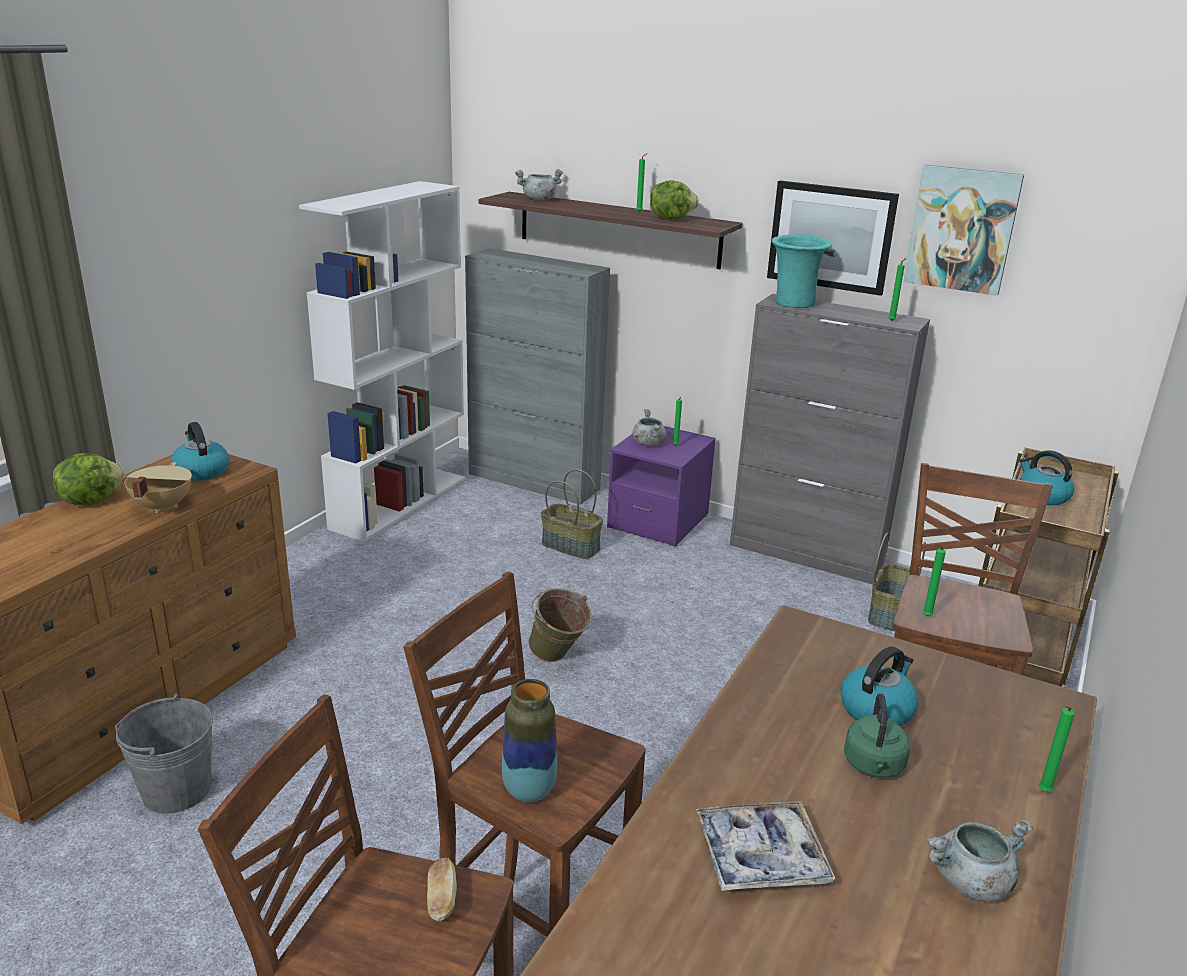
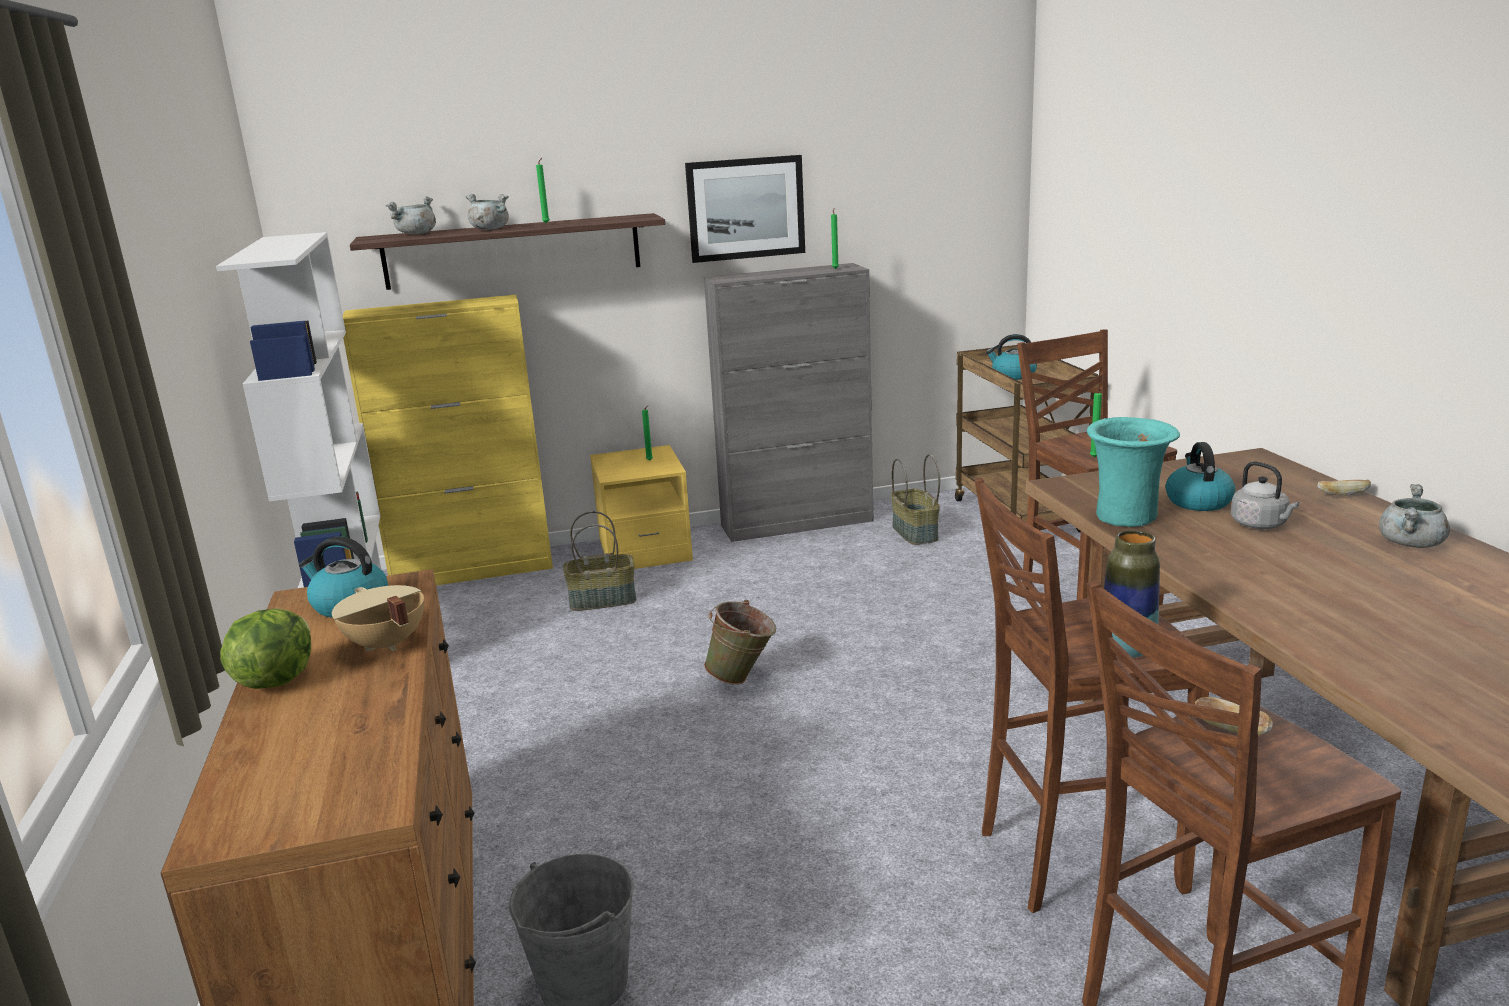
camera: 40 degrees left, 5 degrees down
grey cabinet [465,248,610,505] -> yellow cabinet [343,295,553,585]
purple nightstand [607,426,716,546] -> yellow nightstand [590,445,693,569]
grey cooking pot [632,409,667,446] -> grey cooking pot moved to [466,194,509,230]
lettuce [650,180,699,219] -> none
tray [696,801,835,891] -> none
turquoise vase [771,234,832,308] -> turquoise vase moved to [1087,417,1180,527]
green kettle [844,693,911,778] -> grey kettle [1231,461,1299,529]
picture [903,165,1024,296] -> none
green candle [1039,706,1075,792] -> bread [1317,480,1371,496]

